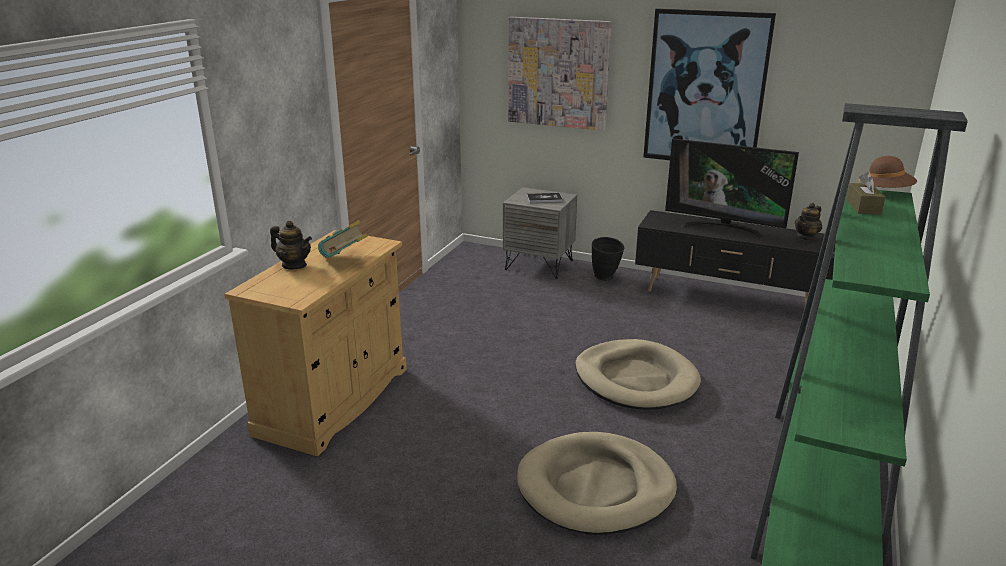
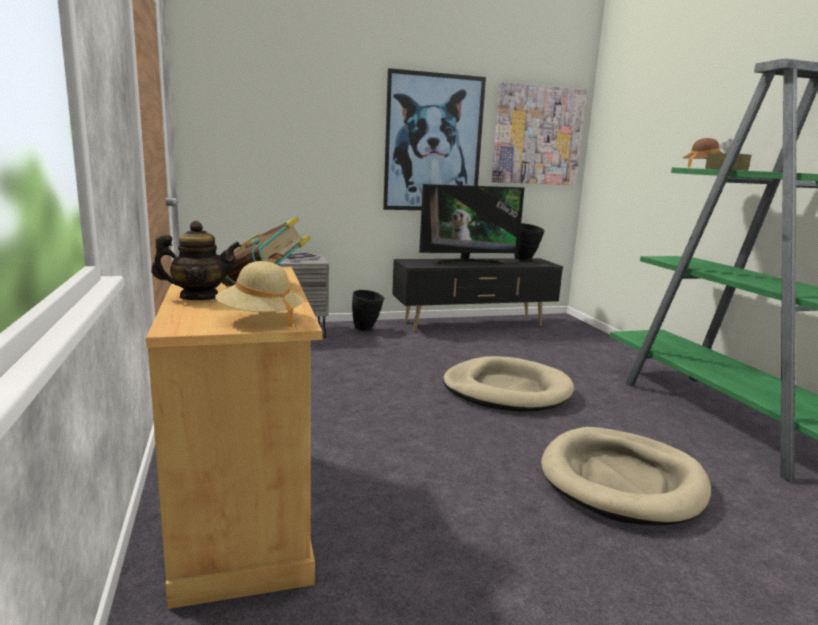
camera: 40 degrees left, 10 degrees down
picture [508,17,612,131] -> picture moved to [492,82,587,185]
teapot [795,203,822,241] -> black vase [514,223,545,262]
none -> beige hat [215,261,303,327]

